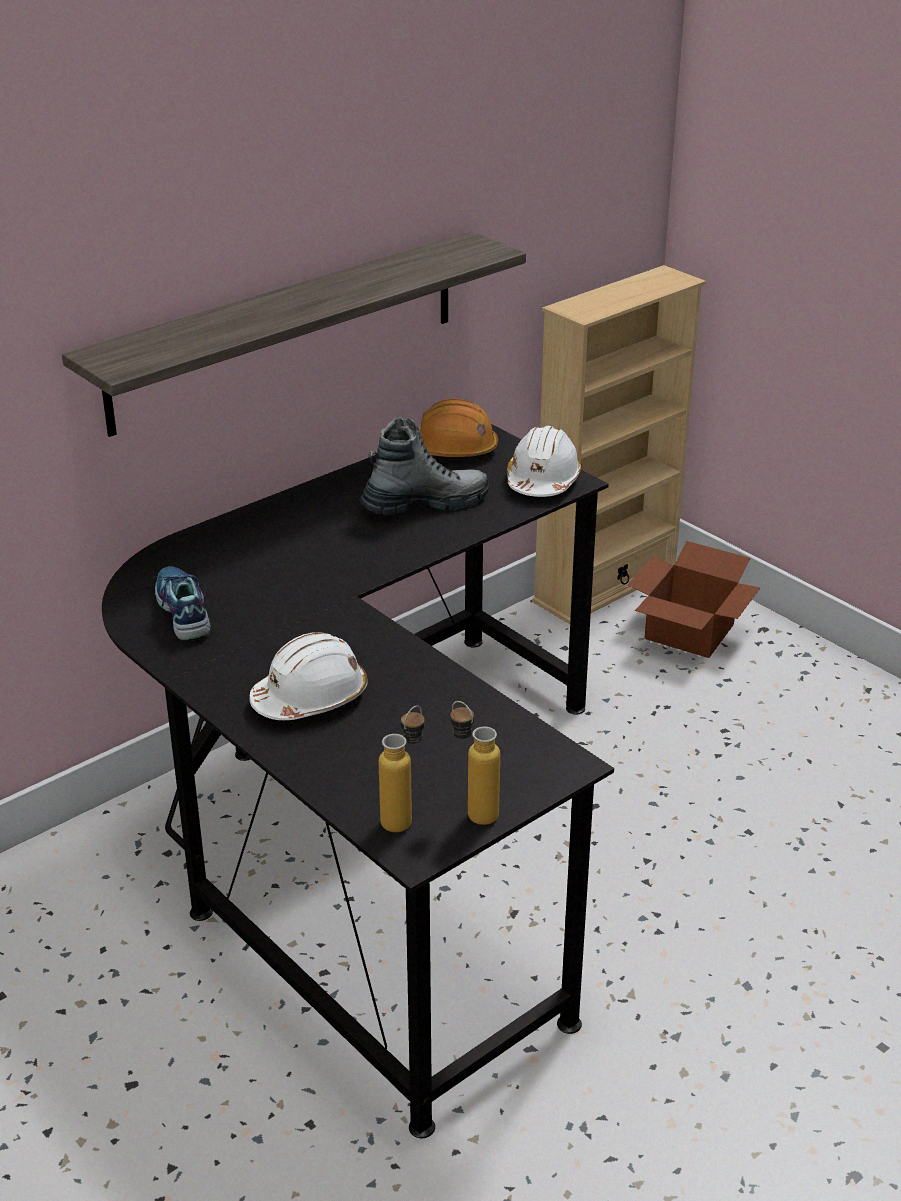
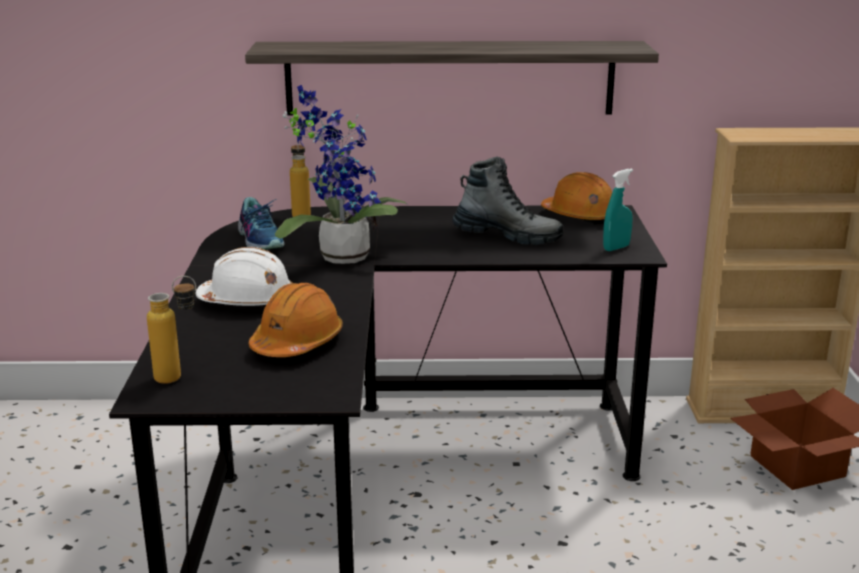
camera: 40 degrees right, 10 degrees down
shoe [152,566,211,641] -> shoe turned 135 degrees clockwise [238,197,285,250]
bottle [451,701,500,825] -> bottle moved to [290,142,311,217]
white hard hat [507,426,581,497] -> turquoise spray bottle [603,169,633,251]
none -> orange hard hat [249,283,343,357]
none -> potted plant [275,85,407,264]

